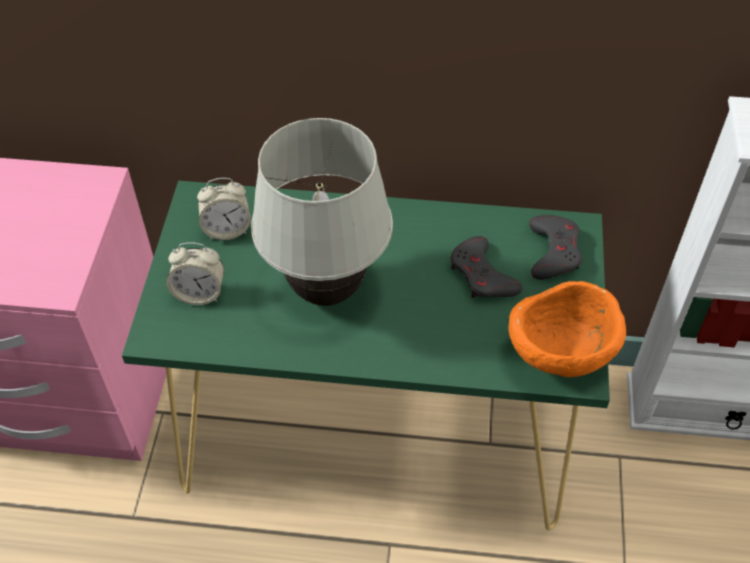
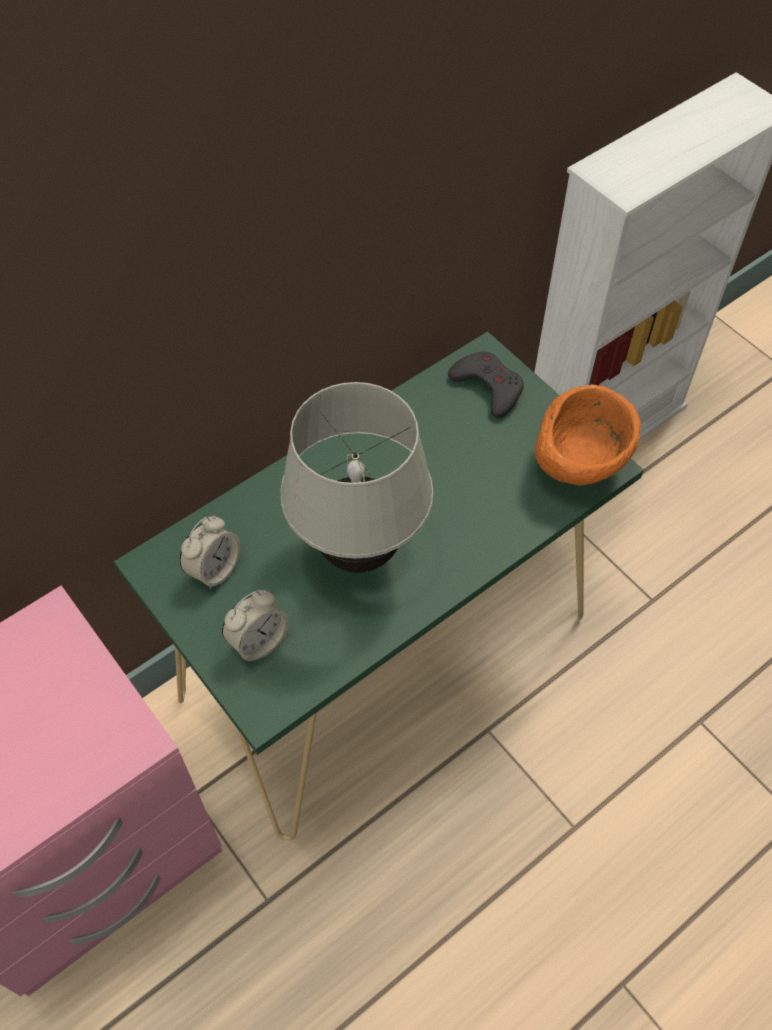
camera: 45 degrees left, 5 degrees up
grey game controller [450,236,522,298] -> none

